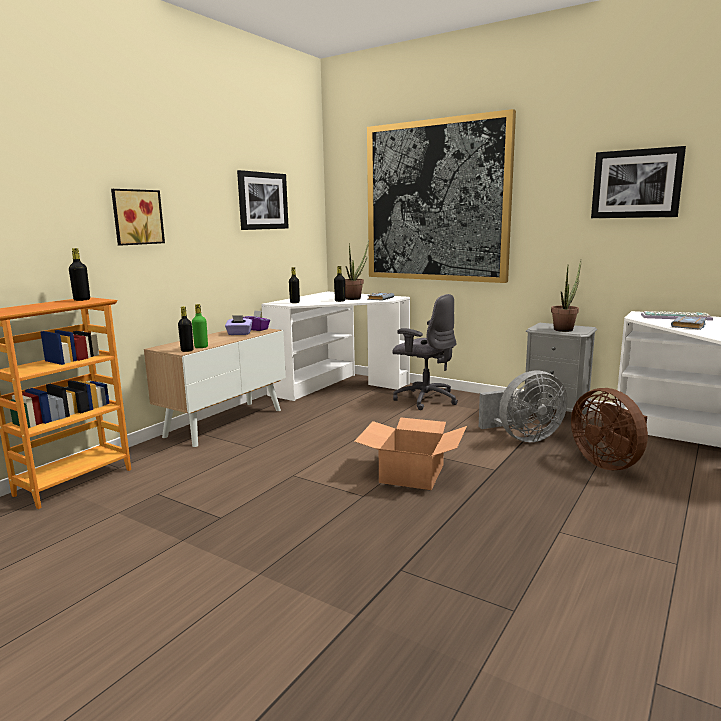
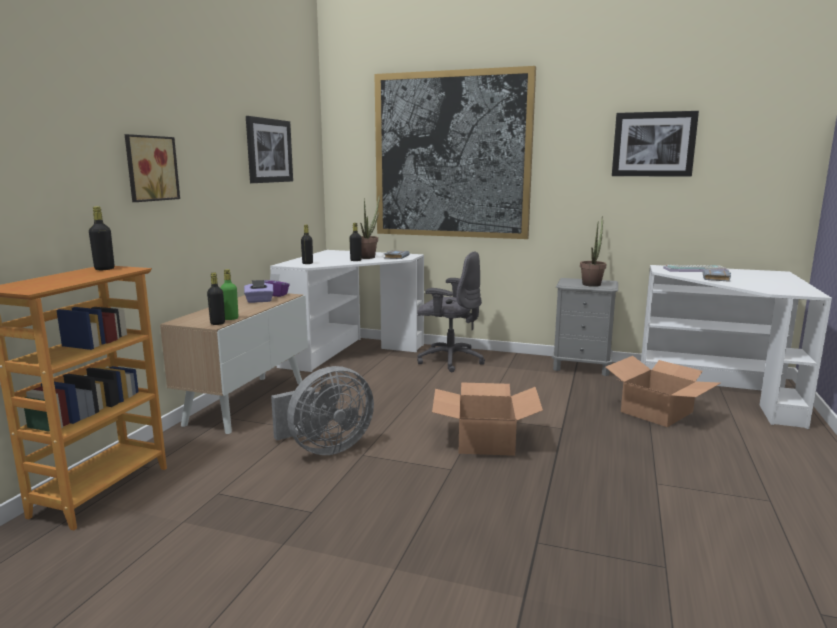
camera: 15 degrees left, 0 degrees up
grey fan [479,370,567,442] -> grey fan moved to [271,366,374,455]
brown fan [571,388,648,470] -> cardboard box [606,356,721,427]

